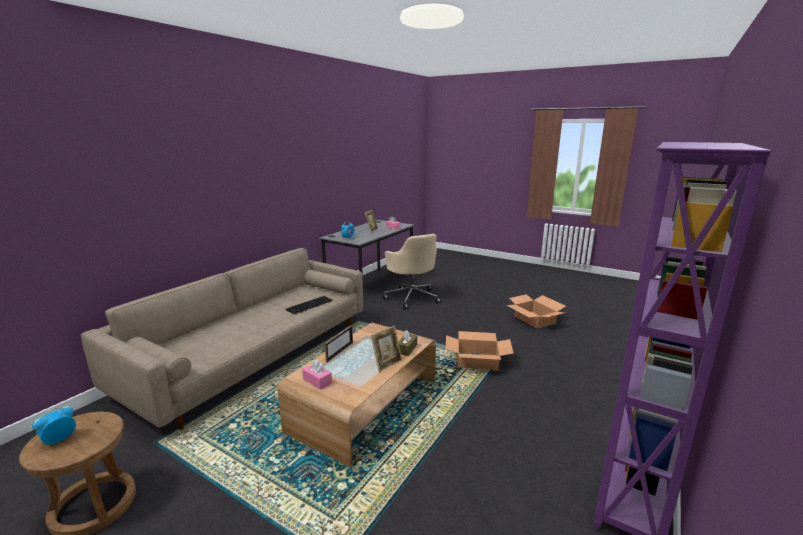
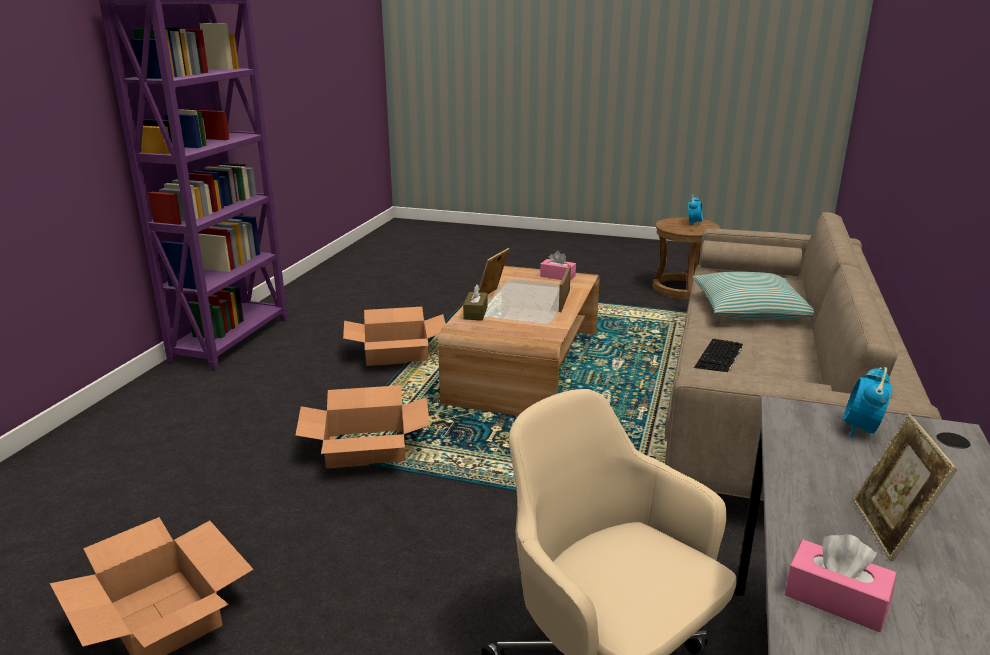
camera: 165 degrees right, 5 degrees up
none -> cardboard box [343,307,446,366]
none -> pillow [693,272,814,320]

